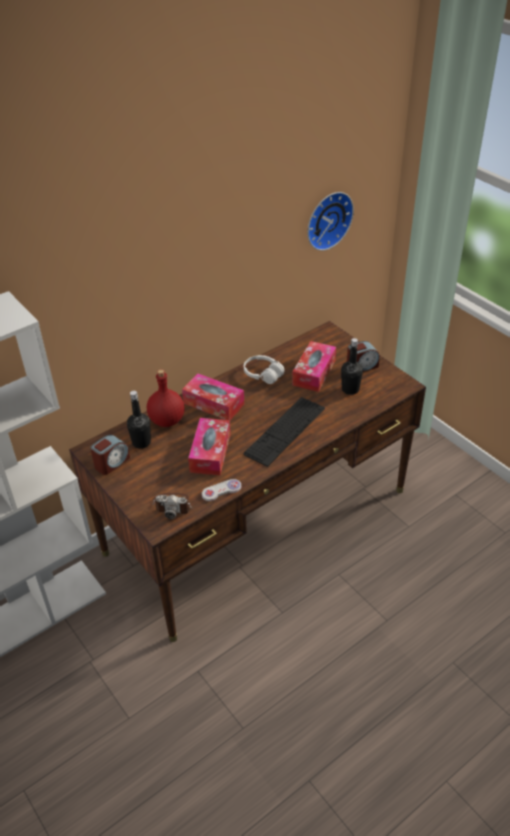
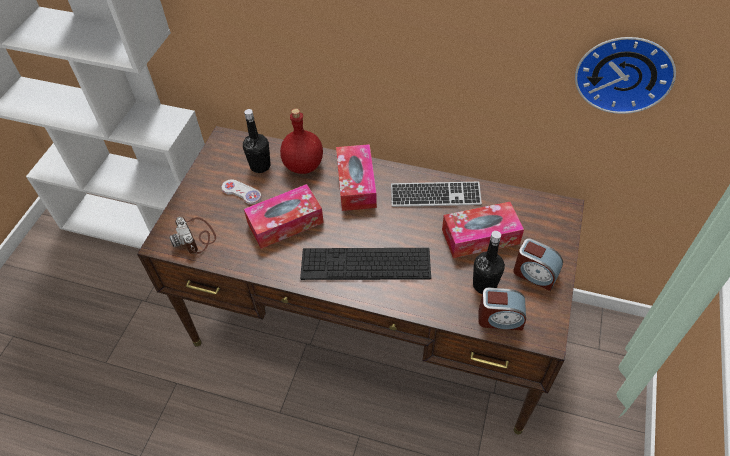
camera: 55 degrees right, 10 degrees up
alarm clock [90,435,130,475] -> alarm clock moved to [478,288,526,331]
white game controller [202,479,241,501] -> white game controller moved to [222,179,261,204]
white headphones [244,355,285,384] -> keyboard [391,182,482,207]

